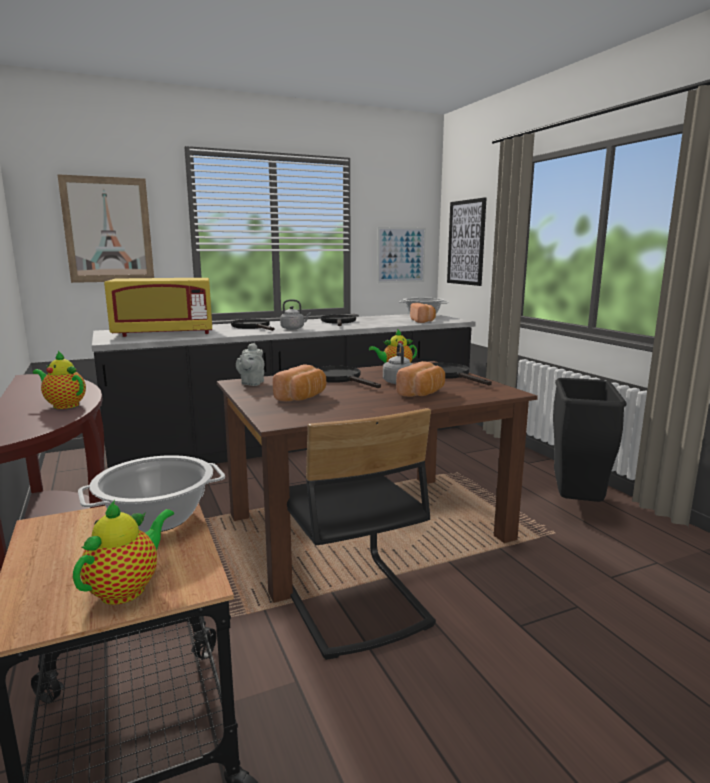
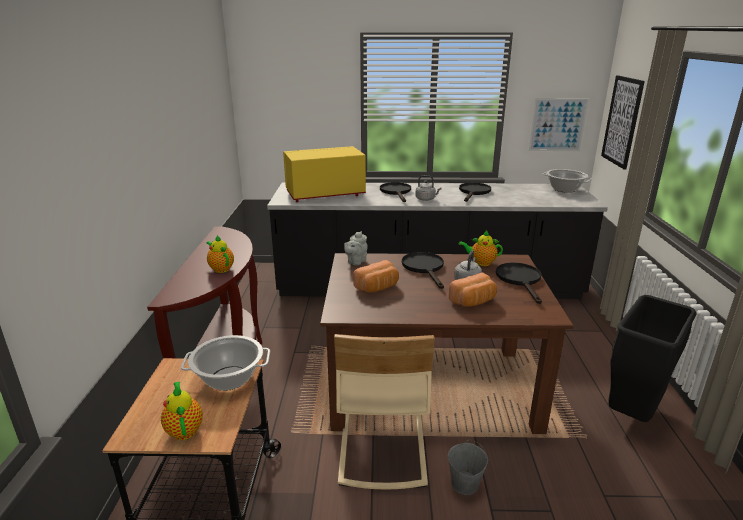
camera: 25 degrees right, 10 degrees up
picture [57,174,154,283] -> none
teapot [73,500,174,605] -> teapot turned 75 degrees counterclockwise [161,382,203,440]
yellow microwave [104,278,212,337] -> yellow microwave turned 150 degrees clockwise [283,146,366,202]
black chair [287,408,436,660] -> beige chair [334,334,435,489]
bread [410,303,436,323] -> none
none -> grey bucket [448,439,488,495]

